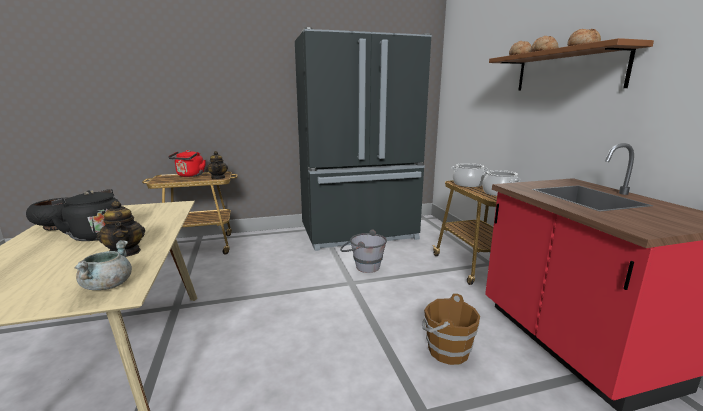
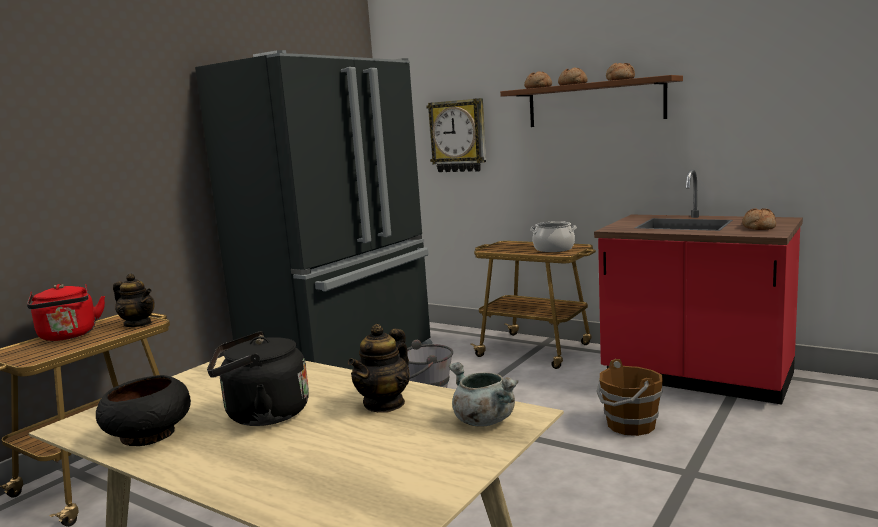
camera: 40 degrees left, 5 degrees down
teapot [97,201,145,257] -> teapot turned 105 degrees clockwise [348,324,410,413]
cooking pot [452,163,488,187] -> none
none -> wall clock [426,98,486,172]
none -> bread [742,208,776,230]

